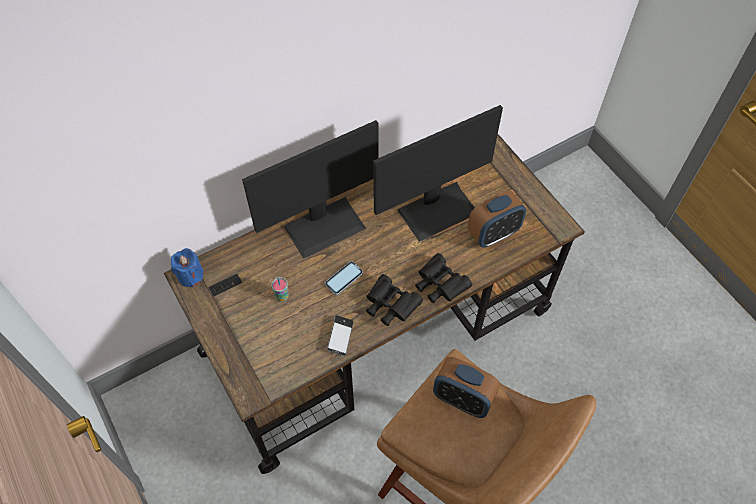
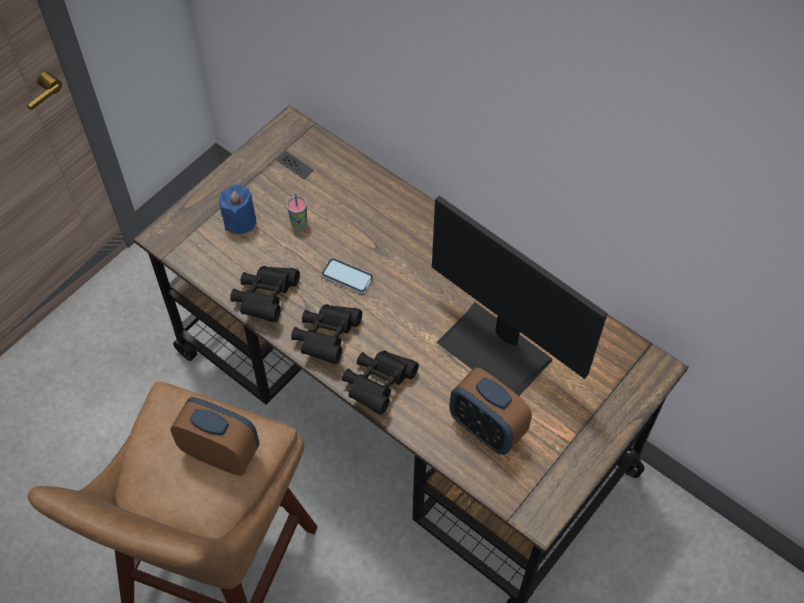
camera: 70 degrees right, 0 degrees up
blue candle [171,248,203,288] -> blue candle moved to [219,184,256,234]
monitor [242,120,378,259] -> none
phone [327,315,354,356] -> black binoculars [230,266,300,322]
alarm clock [433,357,500,418] -> alarm clock turned 105 degrees clockwise [170,397,259,476]

